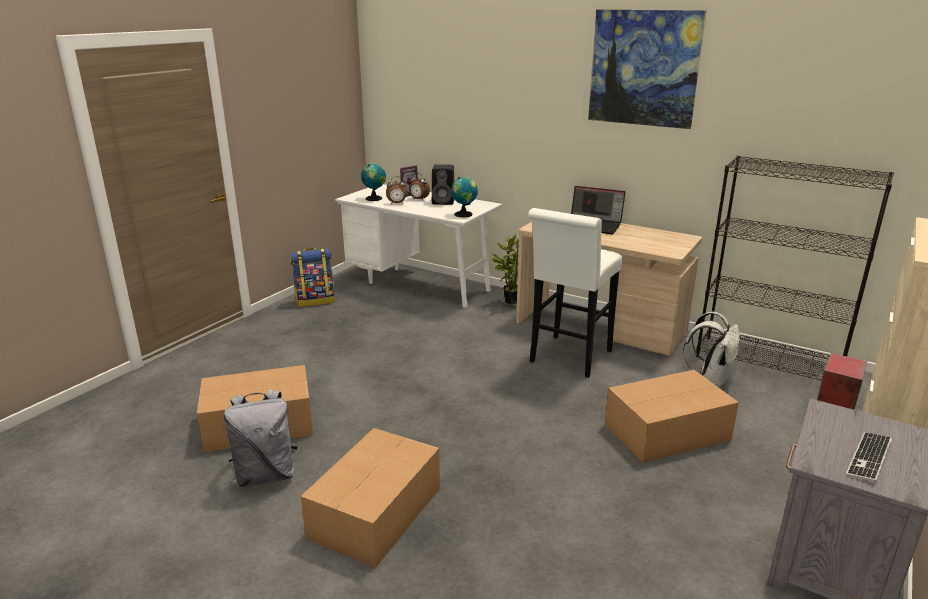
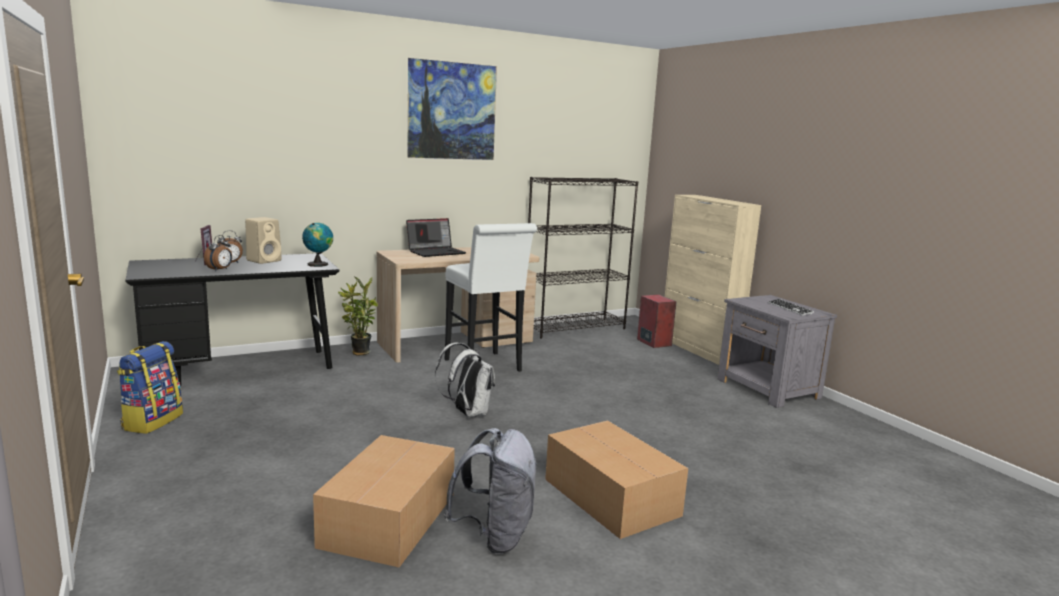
camera: 60 degrees left, 10 degrees down
white desk [335,184,502,308] -> black desk [125,253,339,386]
globe [361,164,386,201] -> none
black speaker [432,164,454,205] -> beige speaker [245,217,282,264]
cardboard box [605,370,739,463] -> none
white backpack [683,312,740,388] -> white backpack moved to [435,343,495,417]

